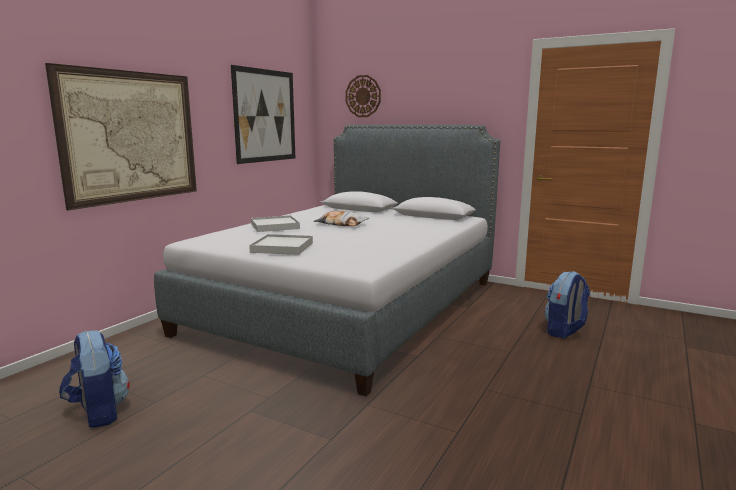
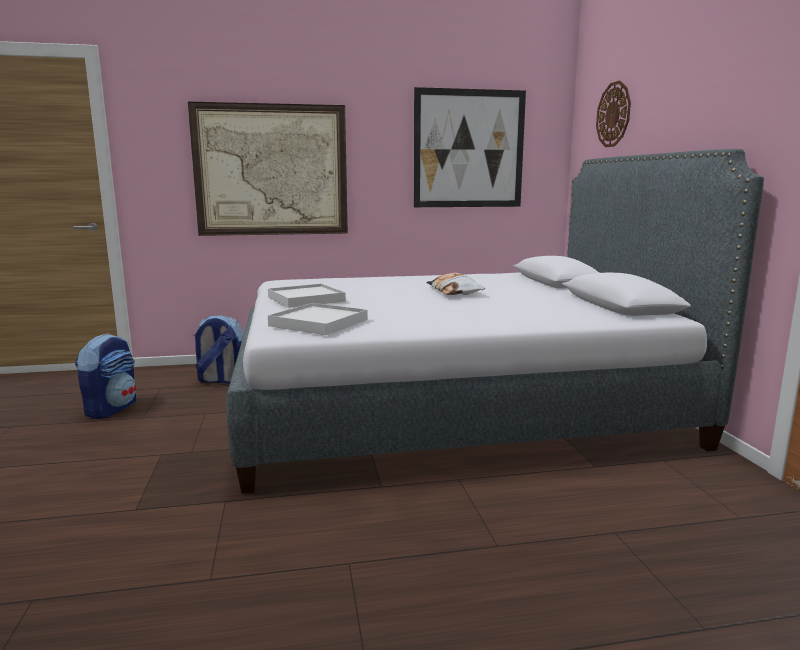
camera: 50 degrees right, 0 degrees up
white tray [251,215,300,232] -> white tray moved to [268,303,368,335]
backpack [544,271,590,338] -> backpack moved to [193,315,244,384]

